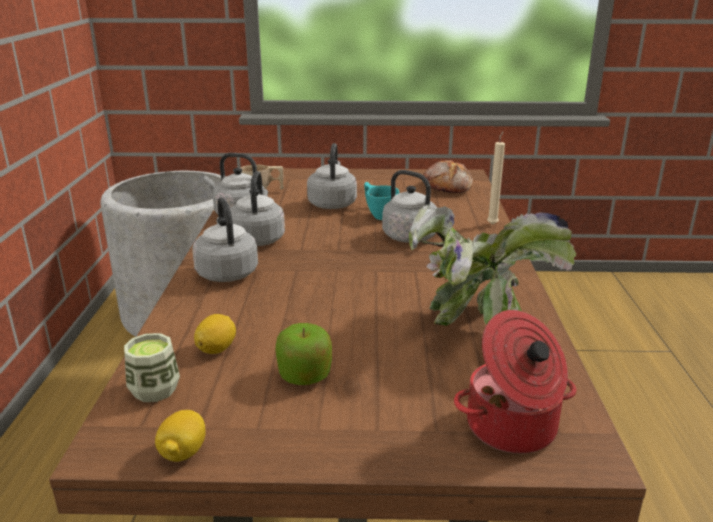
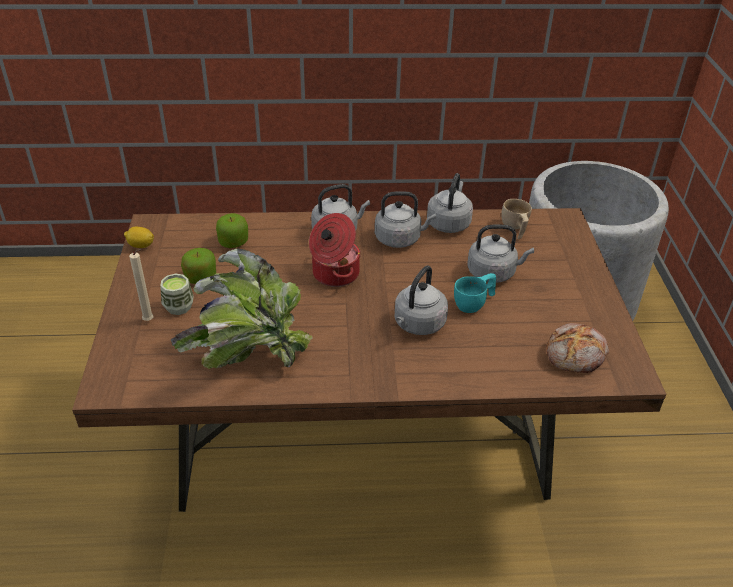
camera: 85 degrees right, 15 degrees up
cup [124,333,180,402] -> cup moved to [160,274,193,315]
lemon [194,314,236,354] -> apple [216,213,248,248]
cooking pot [454,310,577,454] -> cooking pot moved to [309,213,361,287]
beige candle [487,131,505,225] -> beige candle moved to [129,249,154,321]

